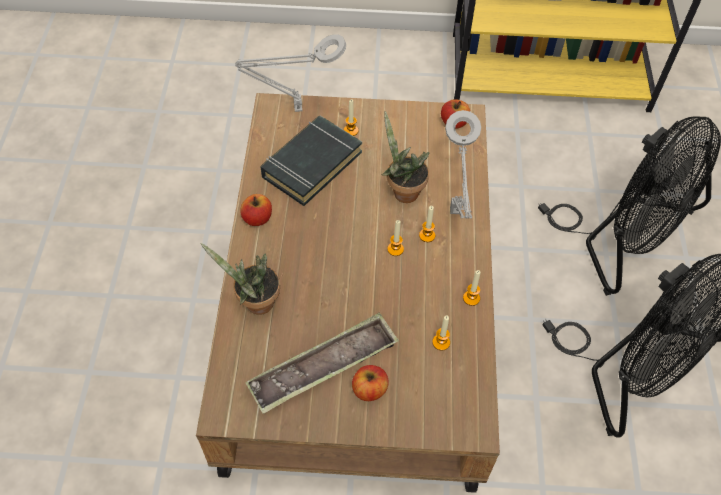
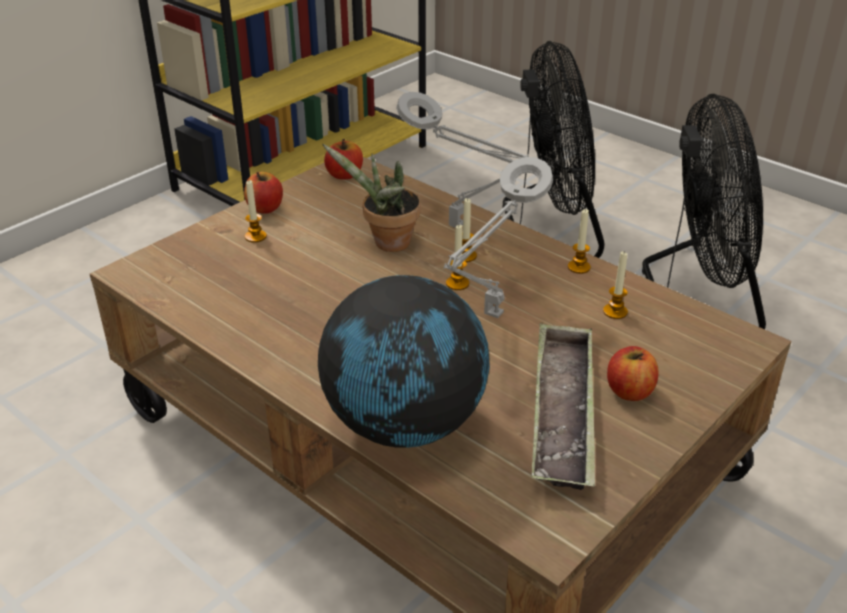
camera: 50 degrees left, 20 degrees down
potted plant [201,243,280,315] -> globe [318,275,490,448]
grey table lamp [235,34,346,112] -> grey table lamp moved to [443,157,553,318]
apple [241,194,272,226] -> apple moved to [244,172,283,214]
black book [260,116,362,206] -> none

